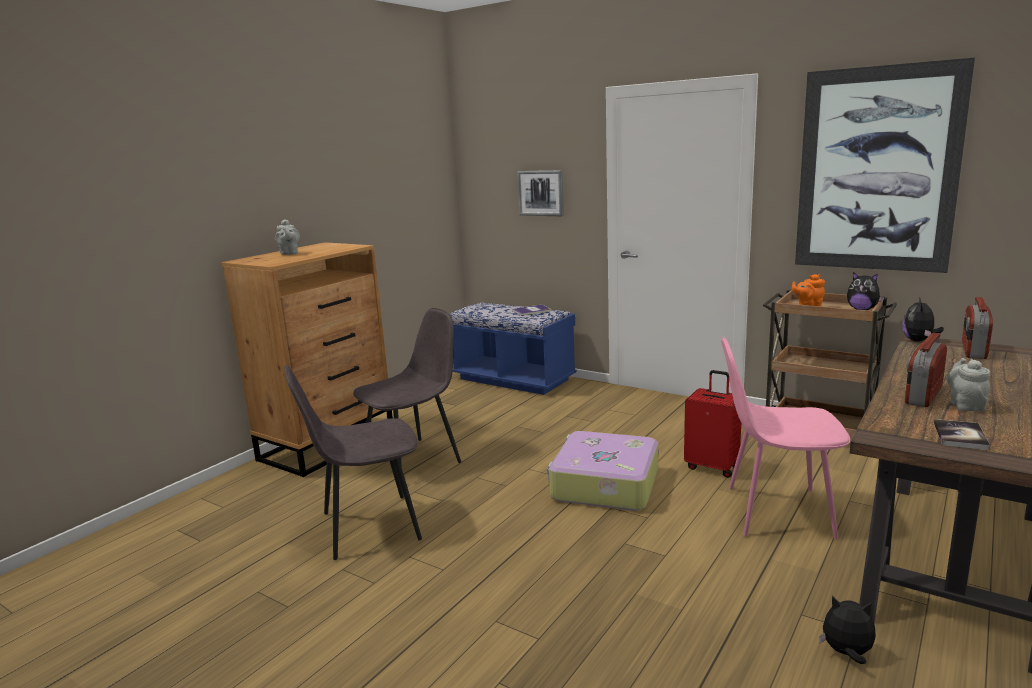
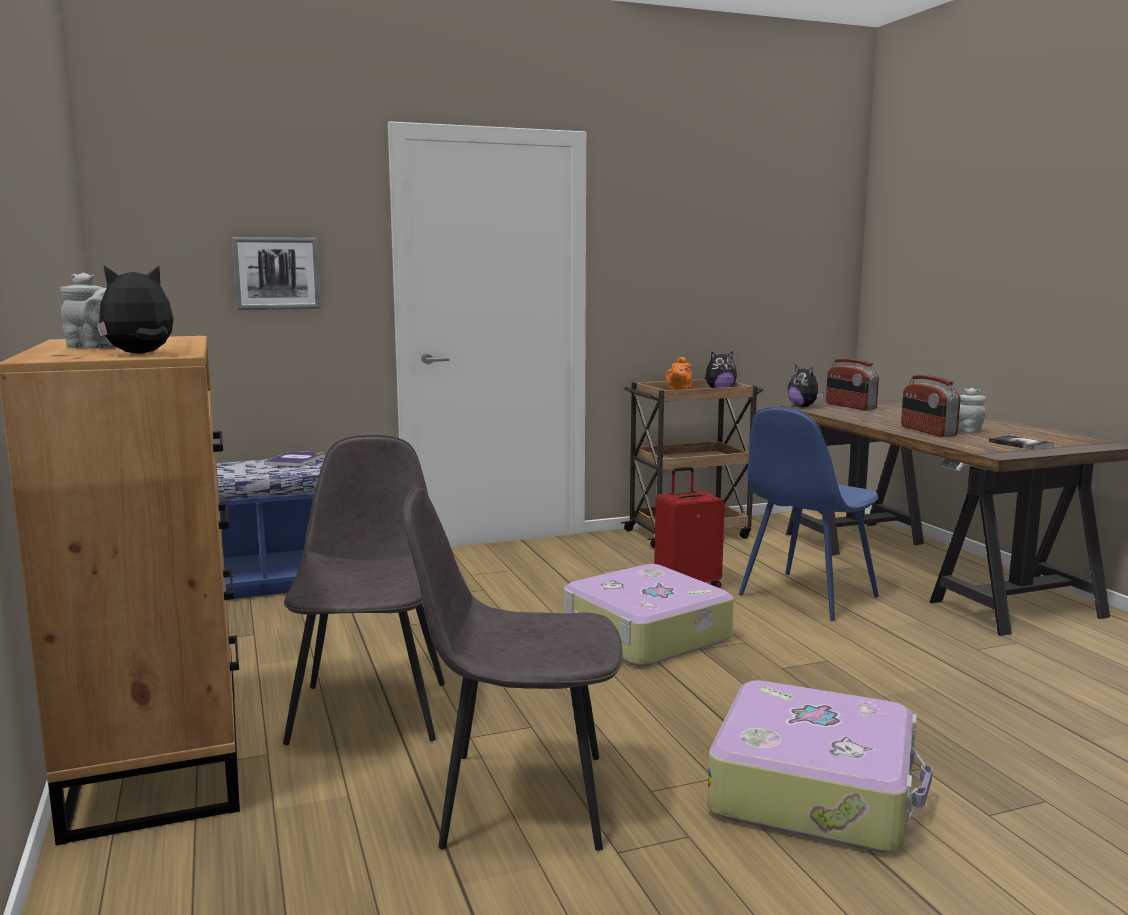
camera: 55 degrees left, 5 degrees down
grey chair [284,364,422,560] -> grey chair turned 75 degrees clockwise [403,485,623,851]
pink chair [721,337,850,539] -> blue chair [739,407,879,621]
picture [795,58,975,273] -> none
plush toy [819,596,876,664] -> plush toy moved to [97,265,173,354]
none -> suitcase [707,680,933,852]

